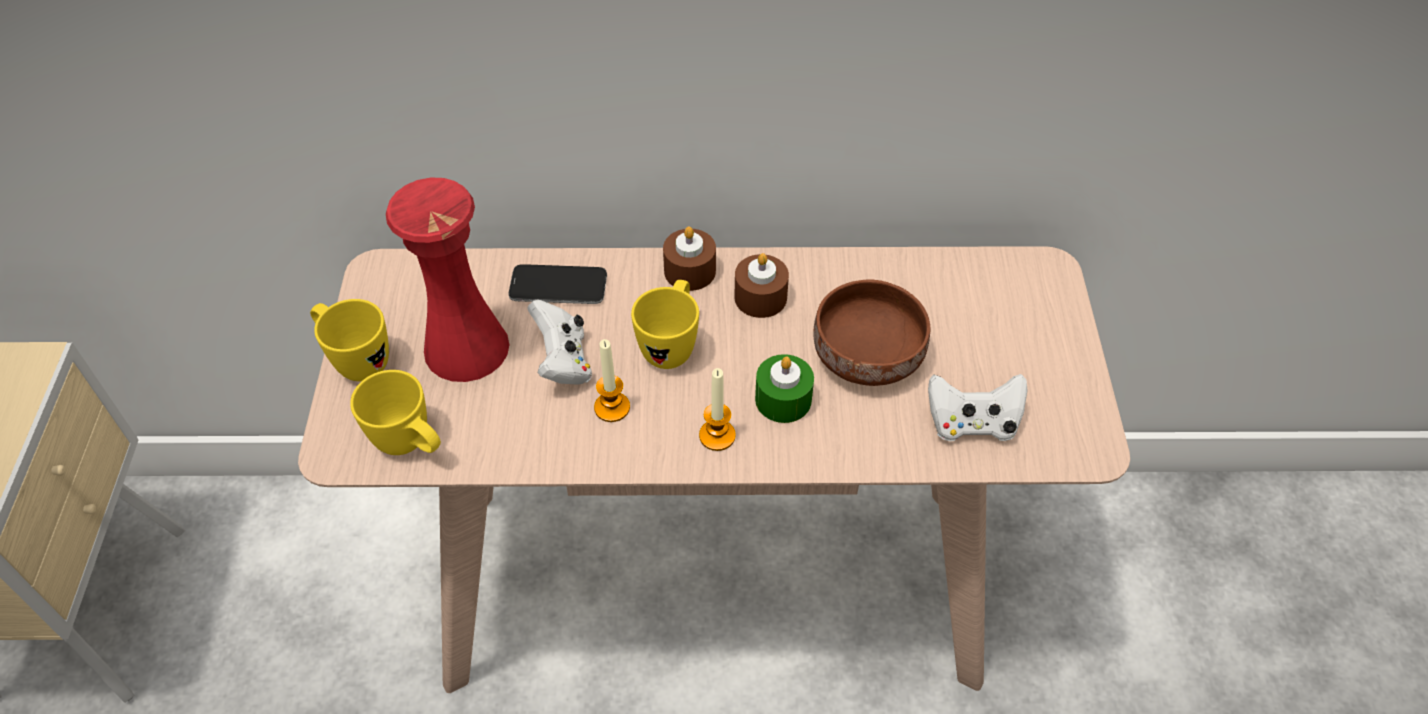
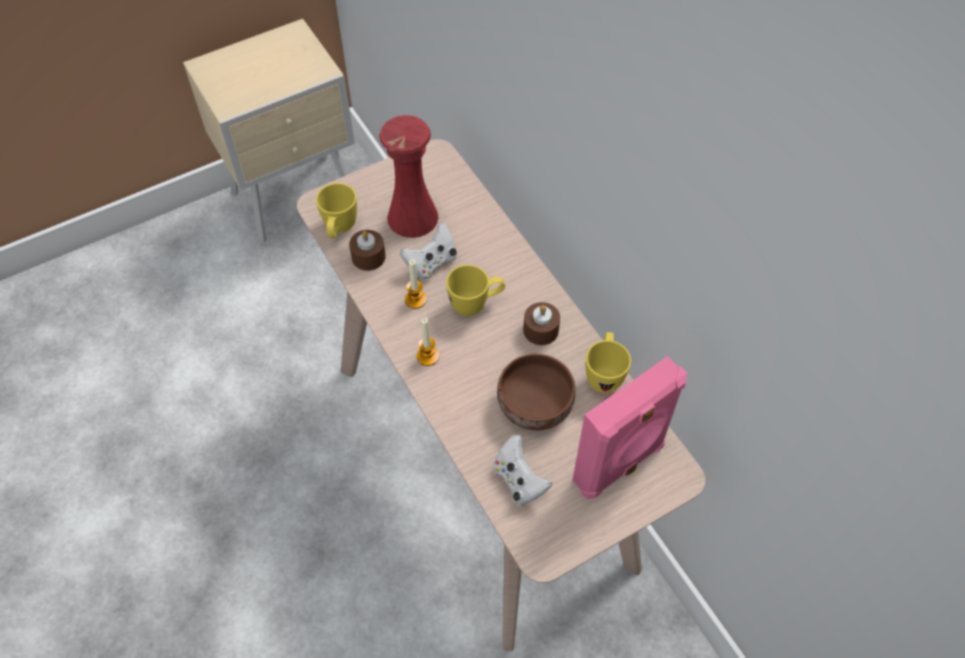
camera: 60 degrees right, 5 degrees up
yellow mug [310,299,389,381] -> yellow mug moved to [586,332,631,393]
phone [509,264,607,304] -> none
brown candle [663,226,716,291] -> brown candle moved to [349,230,386,271]
green candle [755,354,814,423] -> none
none -> pink speaker [573,356,687,499]

